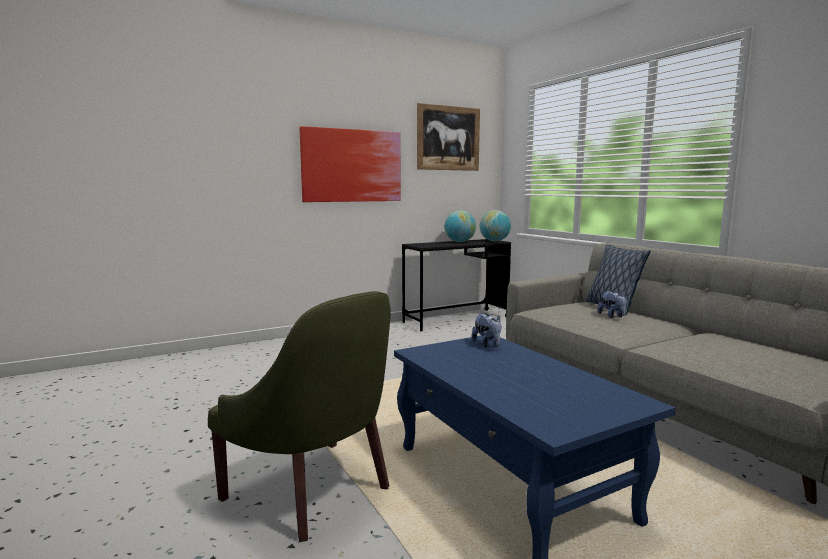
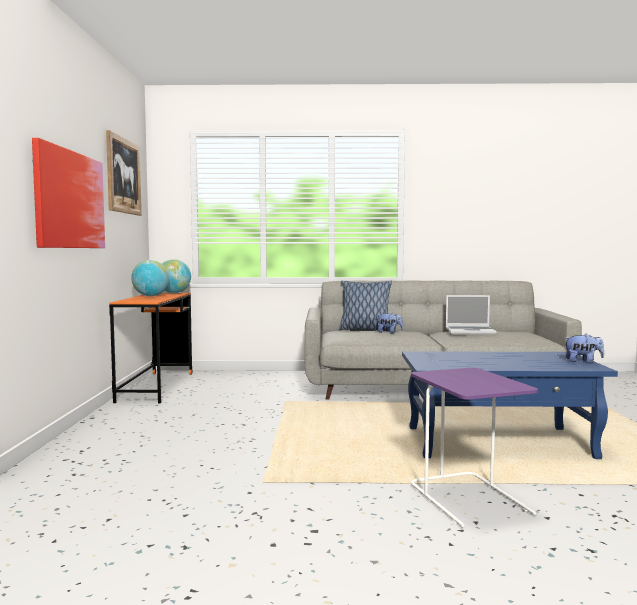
camera: 60 degrees left, 5 degrees down
green armchair [208,291,391,542] -> purple side table [411,368,538,527]
black desk [402,239,511,331] -> orange desk [109,293,192,404]
plush toy [471,313,502,348] -> plush toy moved to [564,334,604,363]
none -> laptop [446,295,497,334]

